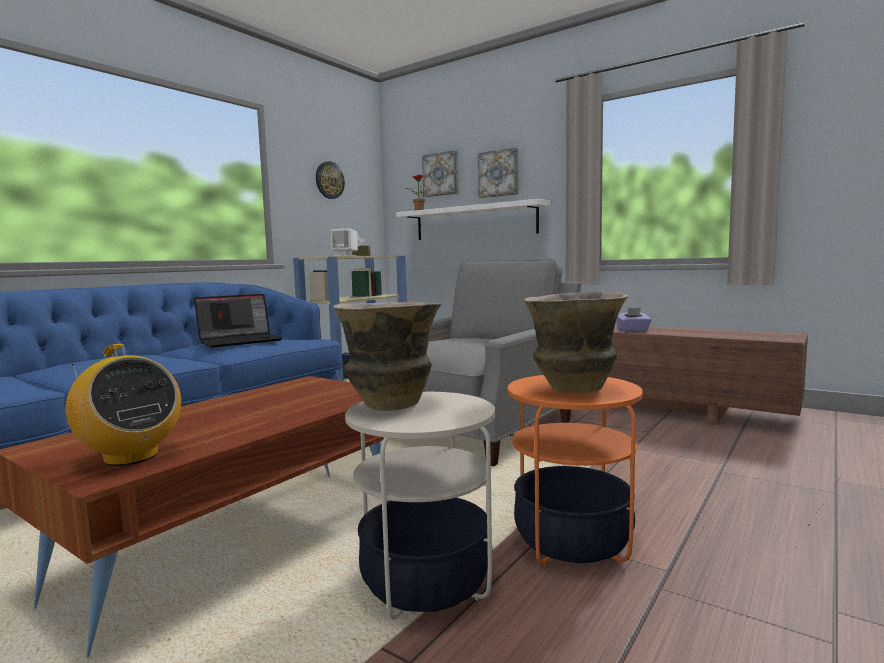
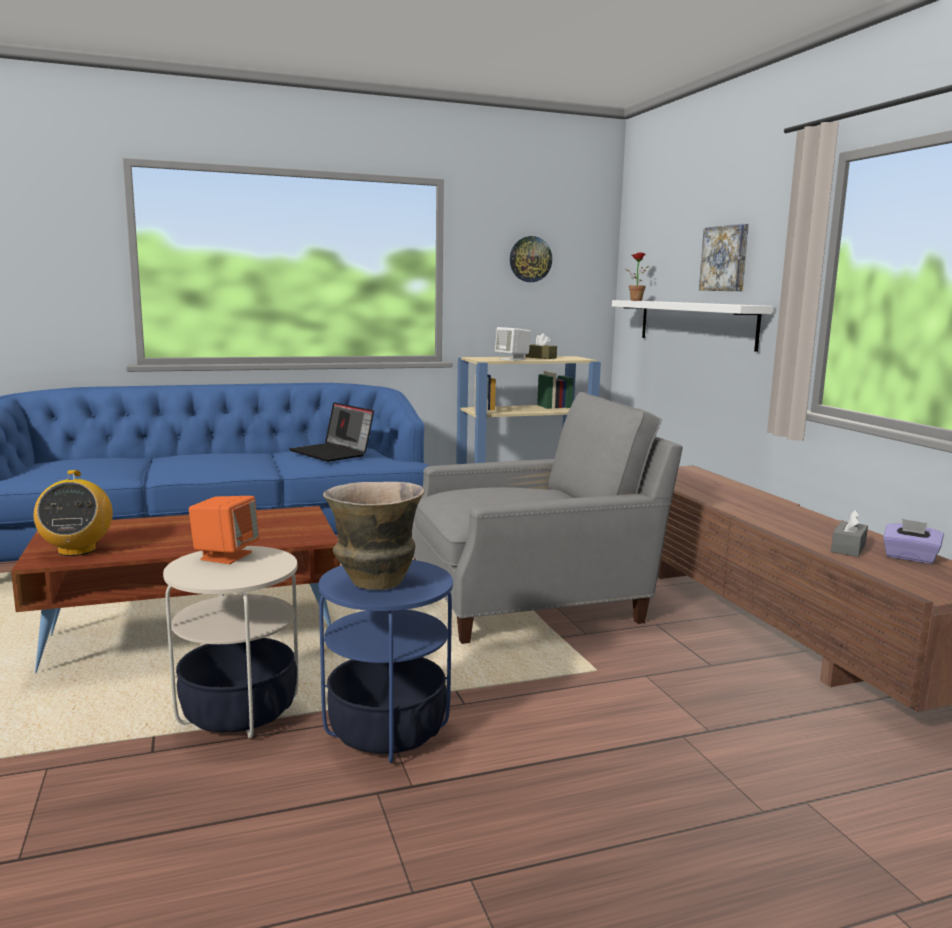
camera: 35 degrees right, 5 degrees up
laptop [194,294,282,348] -> laptop turned 45 degrees clockwise [289,402,374,462]
vase [333,302,442,411] -> orange speaker [189,496,260,564]
picture [422,150,459,197] -> none
orange side table [508,375,643,564] -> blue side table [319,560,453,763]
purple tissue box [616,308,652,332] -> purple tissue box moved to [883,519,944,564]
none -> grey tissue box [831,509,868,557]

